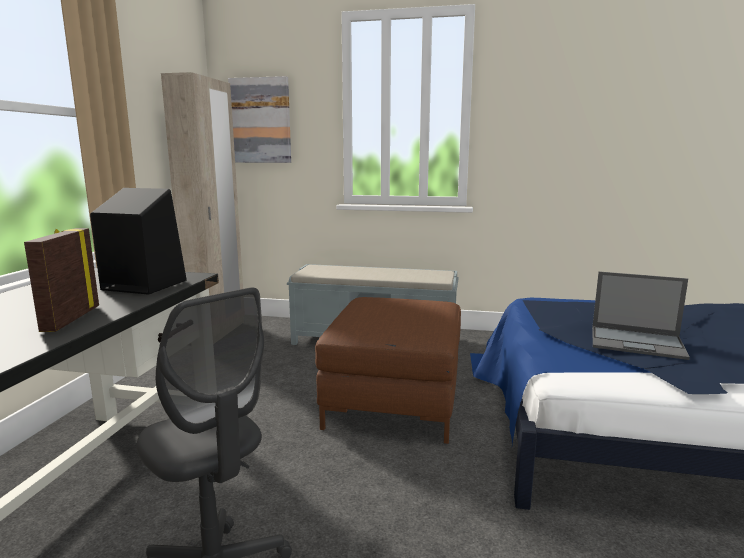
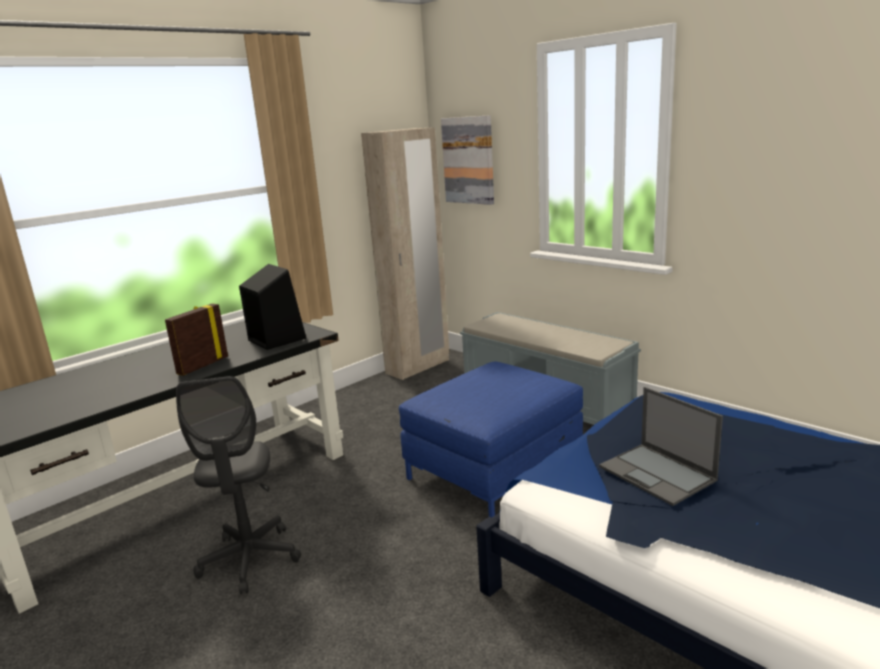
camera: 35 degrees right, 5 degrees up
brown ottoman [315,297,461,444] -> blue ottoman [399,361,583,517]

